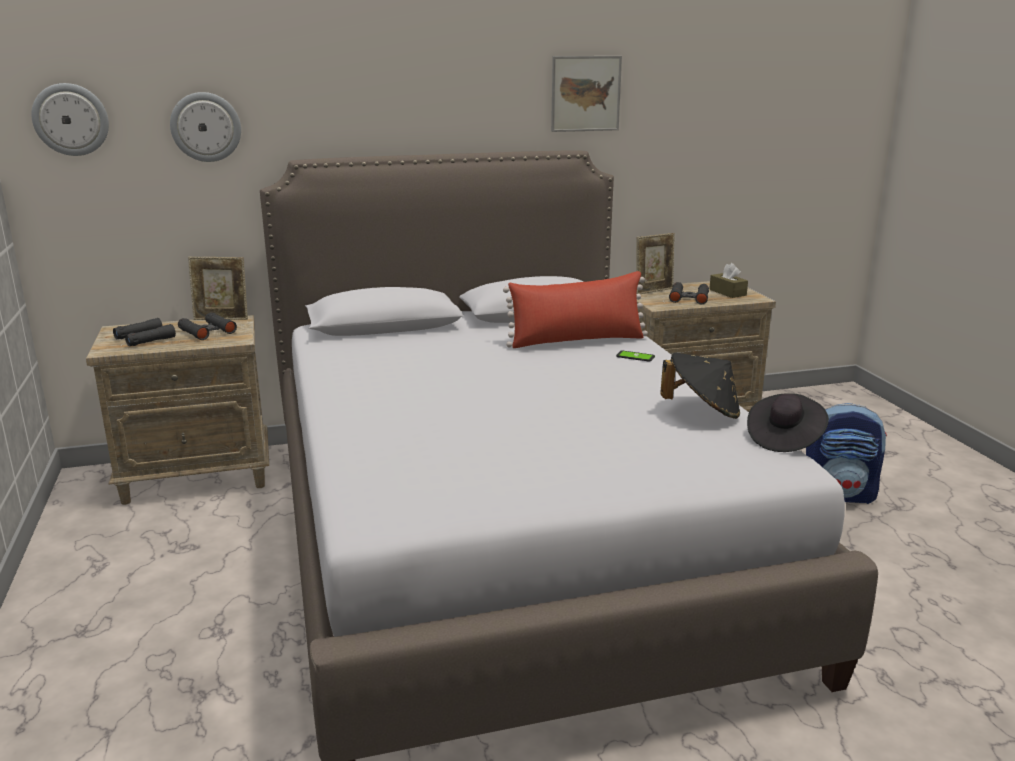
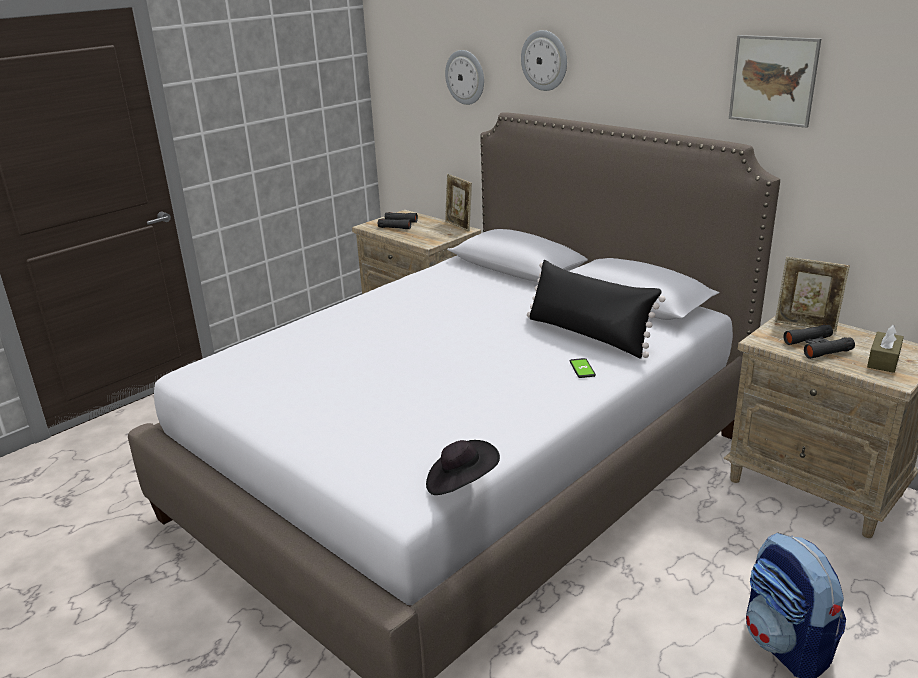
camera: 60 degrees right, 5 degrees up
wall clock [31,83,109,156] -> wall clock moved to [521,30,567,91]
black binoculars [178,313,237,340] -> none
red pillow [503,271,648,348] -> black pillow [527,260,666,359]
black hat [660,353,740,419] -> none

